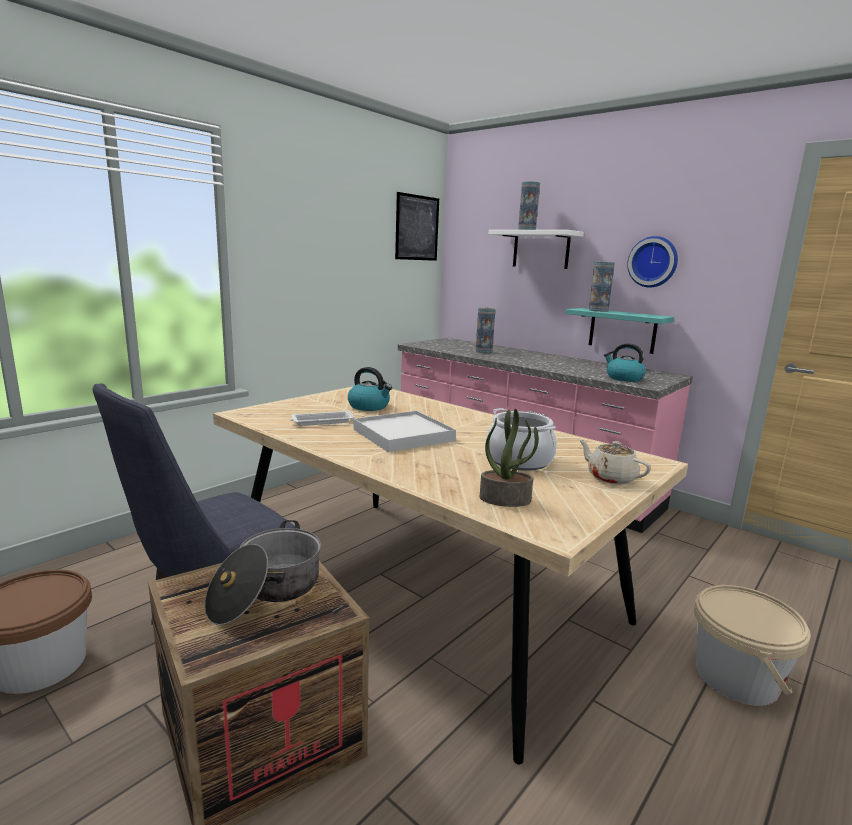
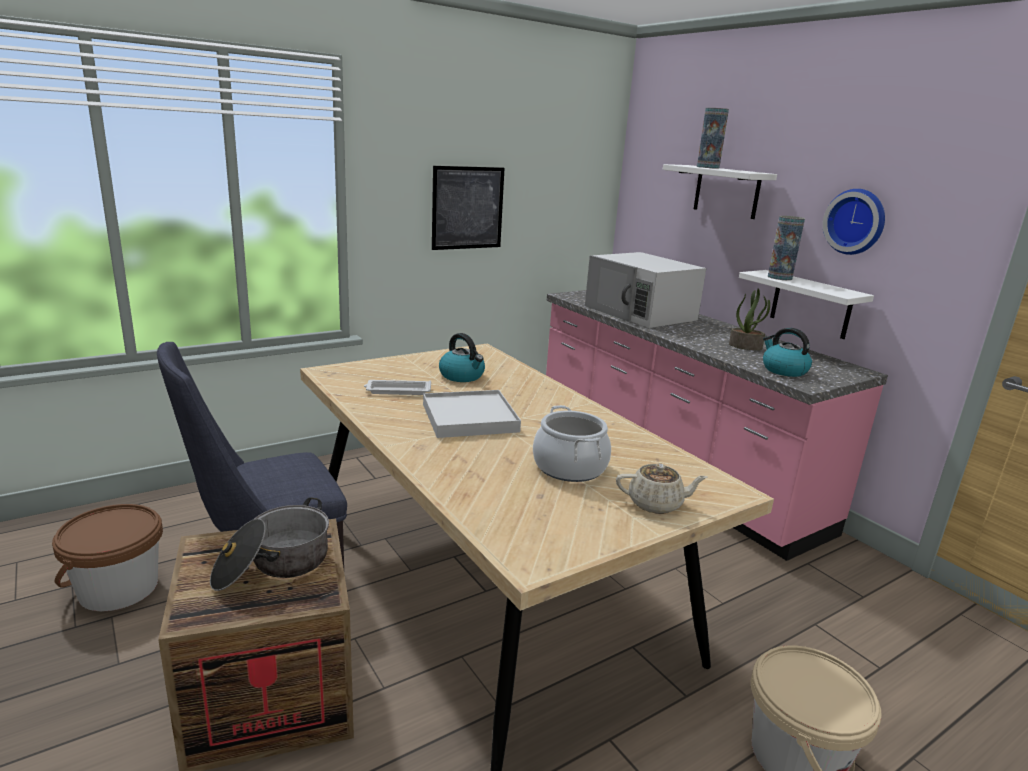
camera: 15 degrees right, 5 degrees up
picture [395,192,439,261] -> picture moved to [432,166,505,250]
vase [475,308,496,353] -> white microwave [585,252,706,328]
potted plant [480,409,539,507] -> potted plant moved to [729,289,770,350]
turquoise shelf [566,308,674,354] -> white shelf [739,270,874,339]
beige teapot [579,439,651,485] -> beige teapot turned 120 degrees clockwise [616,463,707,514]

